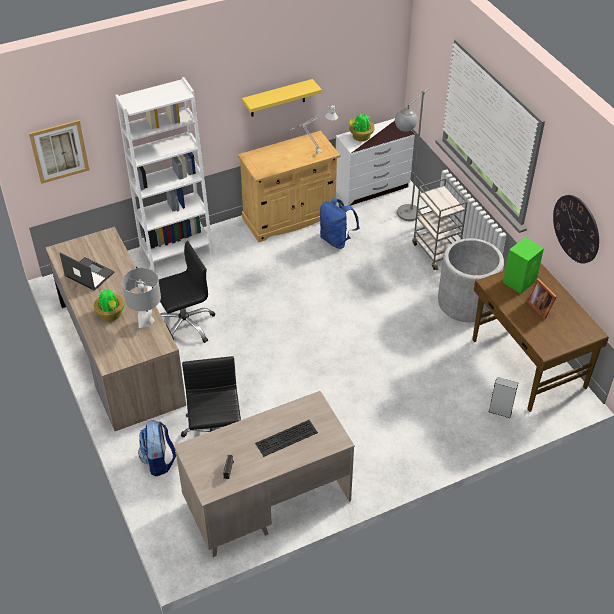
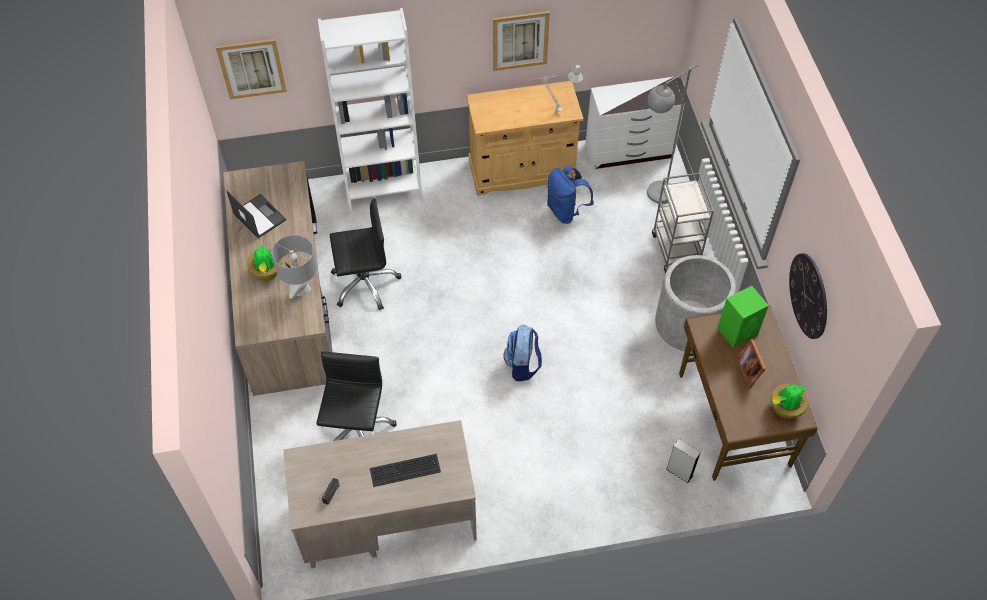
camera: 15 degrees right, 10 degrees up
backpack [138,420,176,476] -> backpack moved to [503,325,542,381]
yellow shelf [242,79,322,117] -> picture [493,11,550,71]
potted plant [349,112,374,141] -> potted plant moved to [771,384,809,419]

